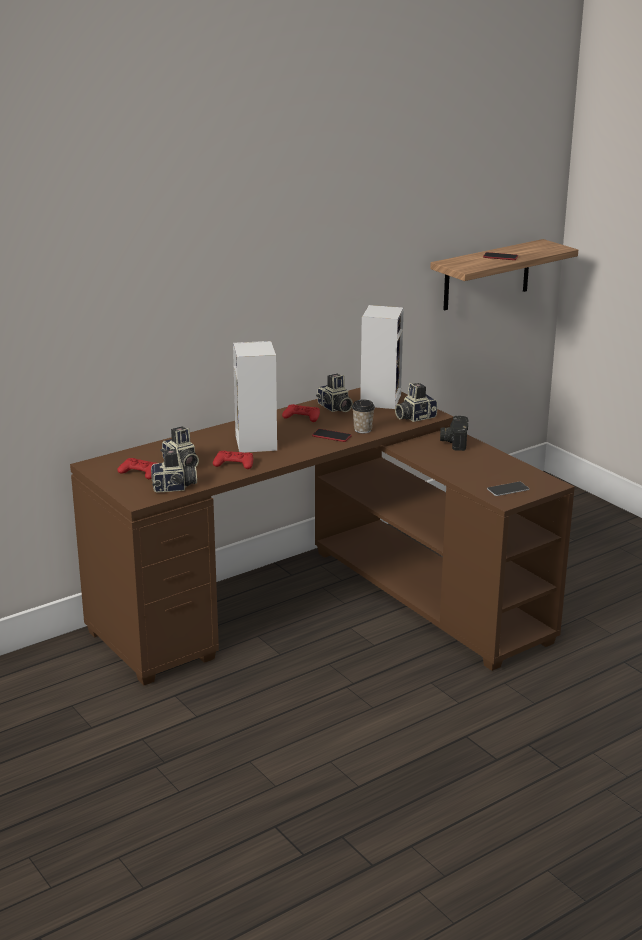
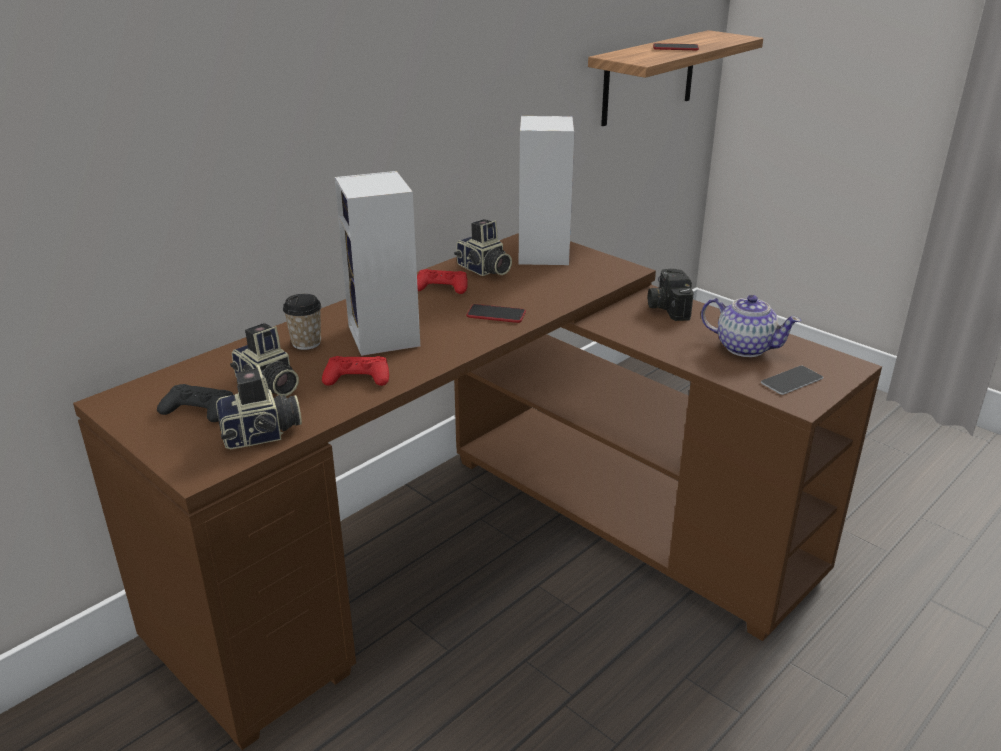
camera: 10 degrees left, 5 degrees up
red game controller [117,458,157,479] -> black game controller [157,384,233,422]
cup [352,400,375,433] -> cup moved to [283,294,322,350]
camera [395,383,438,422] -> none
none -> teapot [701,295,801,357]

